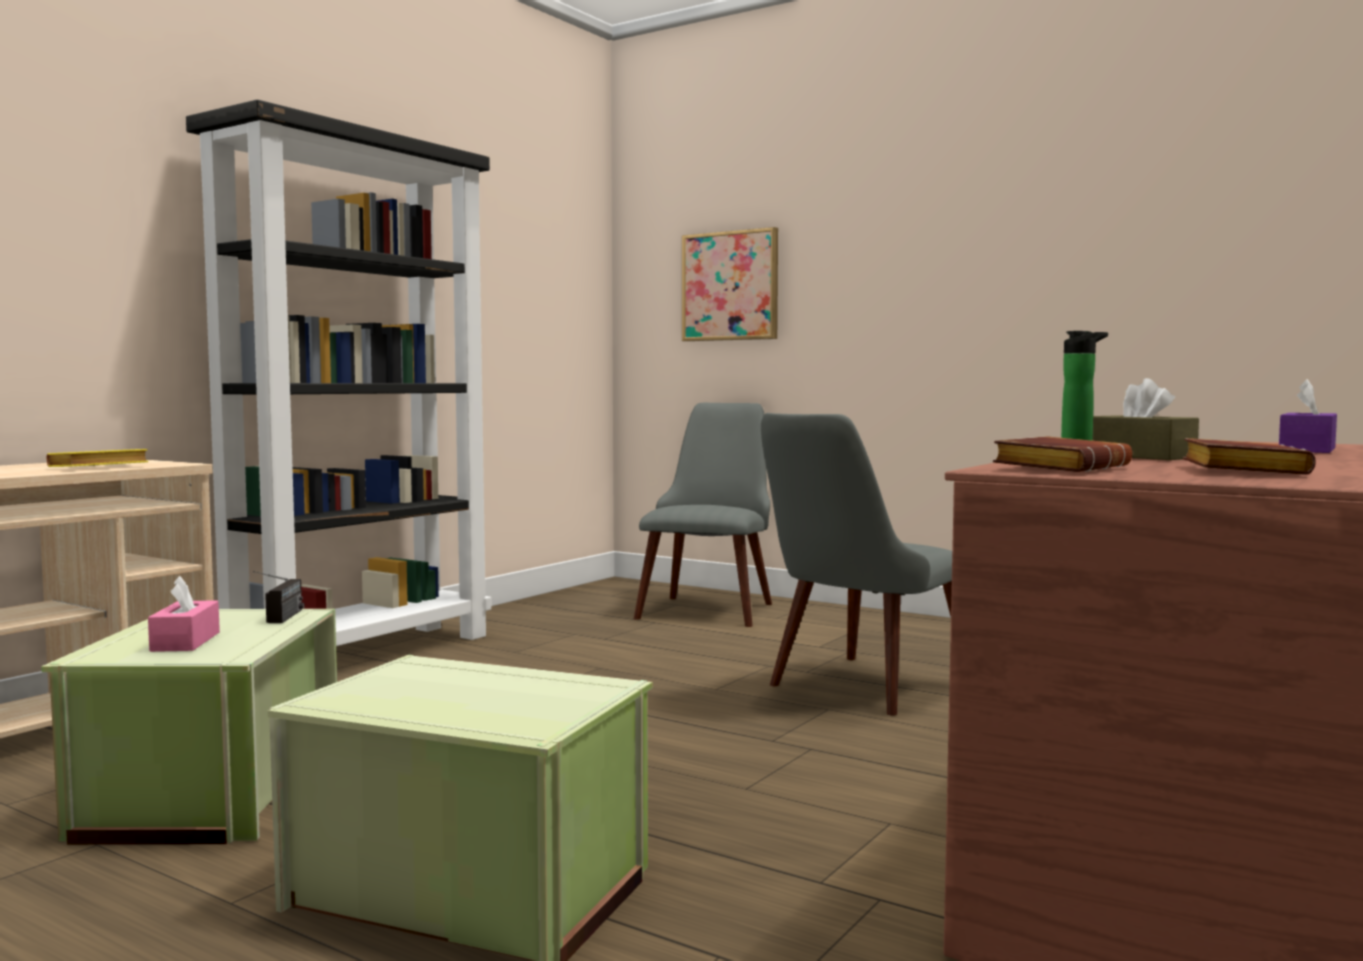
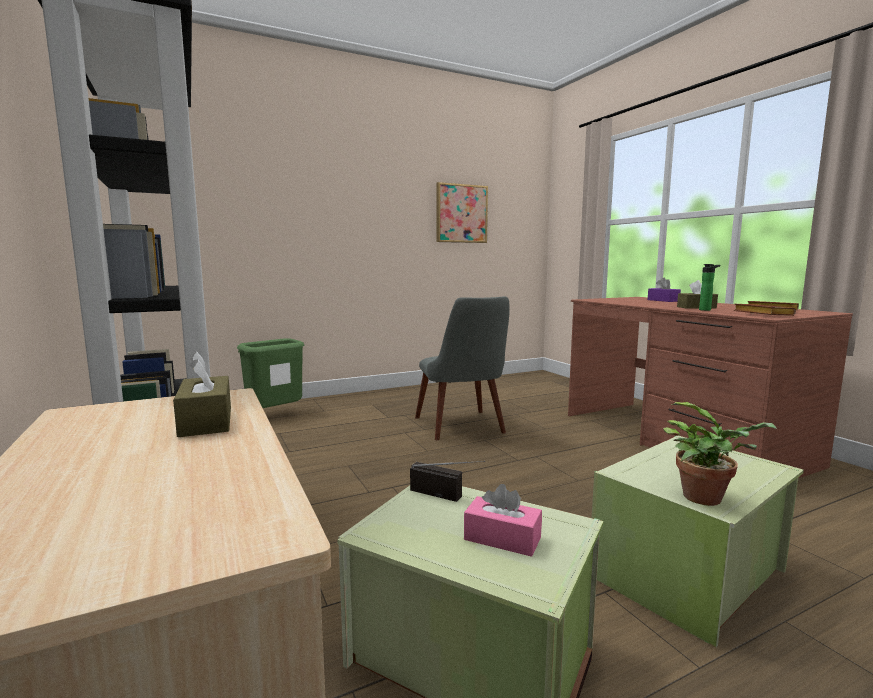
camera: 60 degrees left, 5 degrees up
yellow book [47,449,148,467] -> brown tissue box [173,352,231,437]
grey chair [634,403,772,627] -> green trash can [237,338,304,408]
picture [682,227,778,341] -> picture moved to [436,182,488,243]
none -> potted plant [663,402,777,506]

